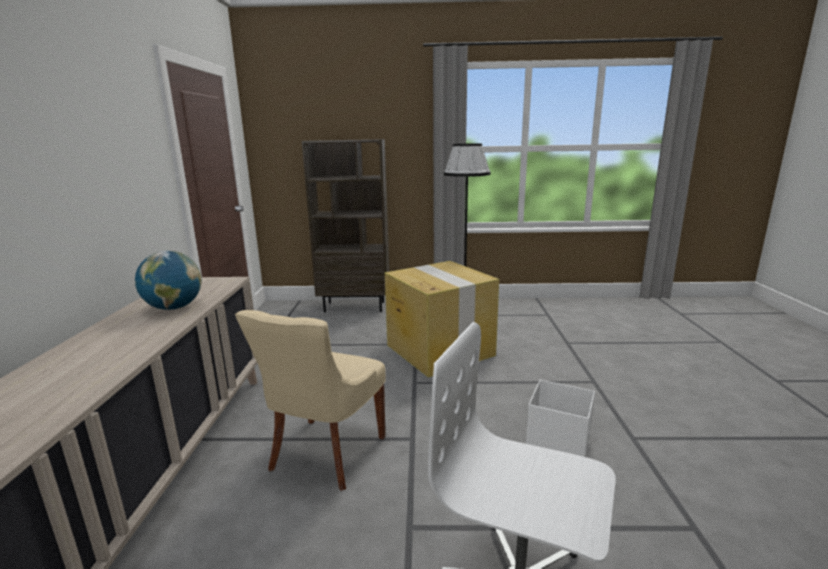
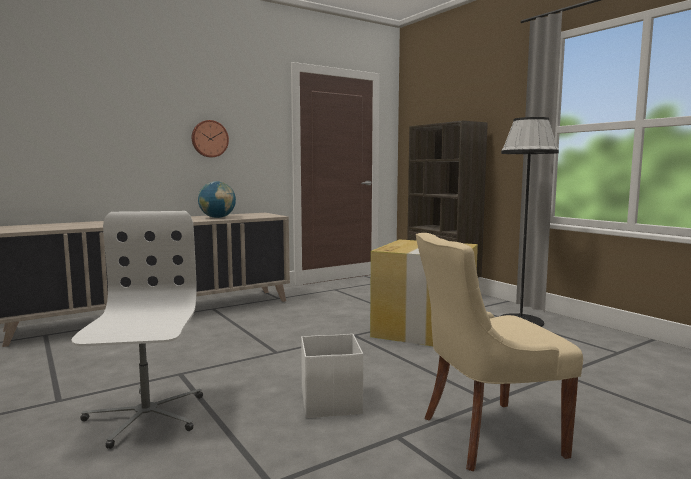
camera: 55 degrees right, 10 degrees down
beige chair [235,310,386,491] -> beige chair moved to [416,233,583,471]
none -> wall clock [192,120,229,157]

